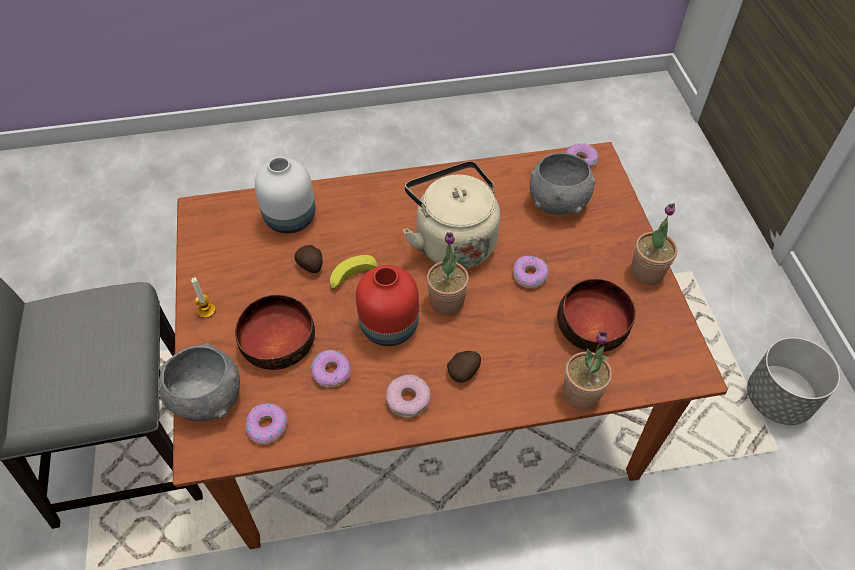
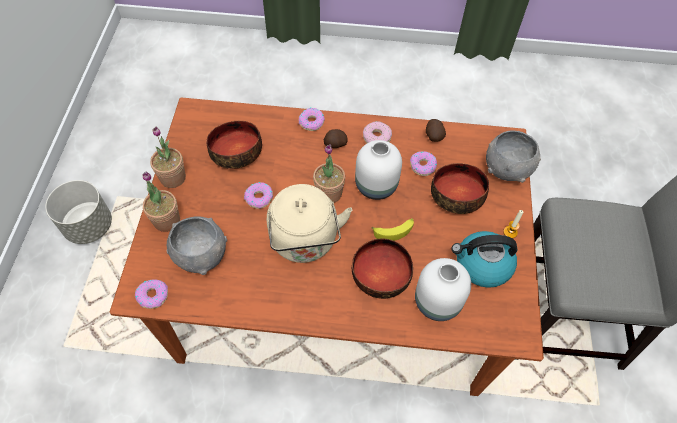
camera: 165 degrees left, 5 degrees up
donut [246,403,287,444] -> donut moved to [299,107,325,131]
potato [294,245,323,273] -> potato moved to [426,119,446,142]
red vase [356,265,419,346] -> white vase [355,140,402,200]
potted plant [563,331,612,410] -> potted plant moved to [143,171,180,232]
none -> bowl [352,239,413,299]
none -> kettle [451,231,517,288]

